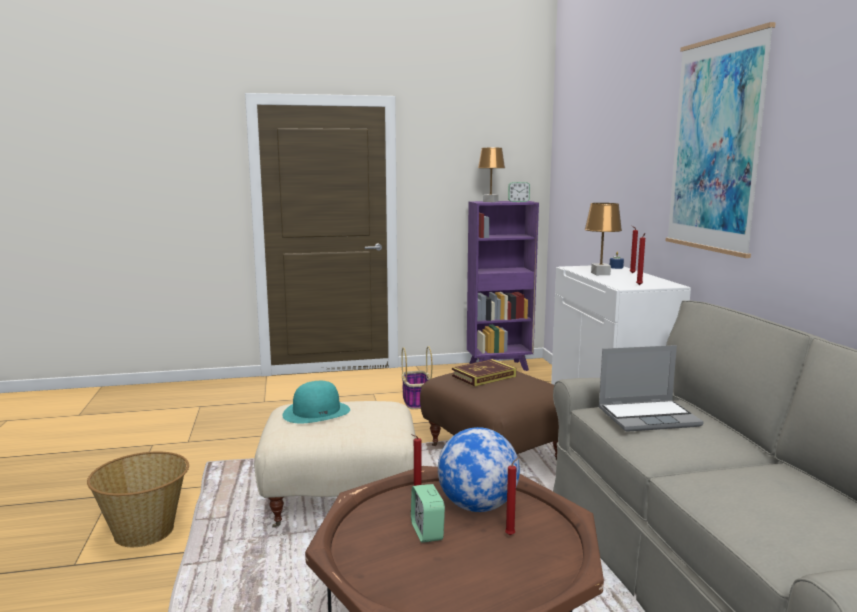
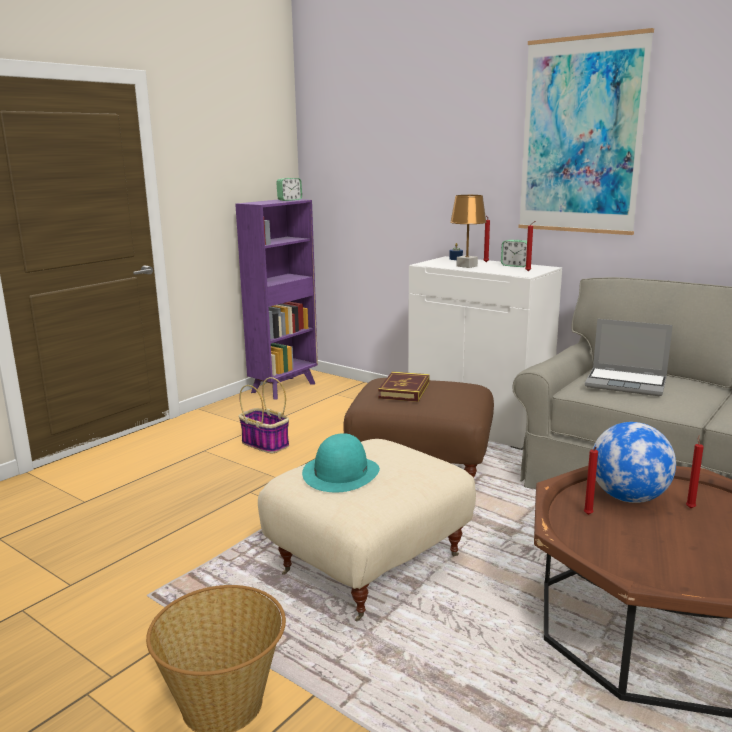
camera: 40 degrees left, 5 degrees up
alarm clock [411,484,445,543] -> alarm clock moved to [501,240,527,267]
brown table lamp [478,148,505,202] -> none
laptop [598,345,704,432] -> laptop turned 75 degrees clockwise [585,319,673,396]

